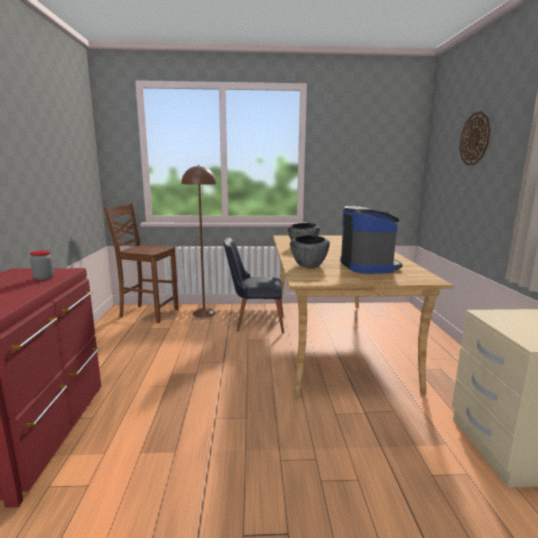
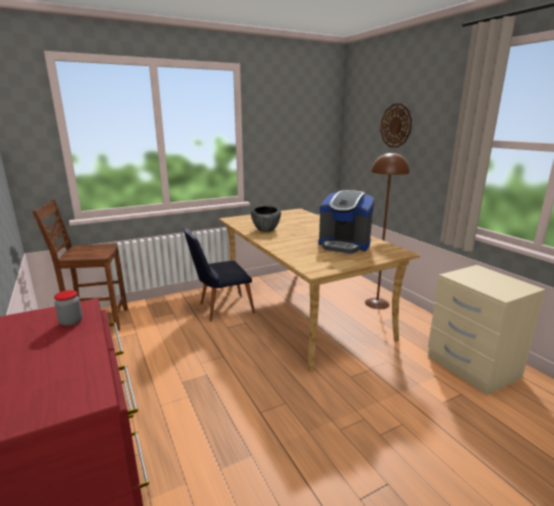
camera: 25 degrees left, 5 degrees up
brown floor lamp [181,165,217,318] -> brown floor lamp moved to [365,152,410,309]
bowl [290,235,330,268] -> none
coffee machine [340,206,402,274] -> coffee machine turned 150 degrees clockwise [319,190,374,254]

